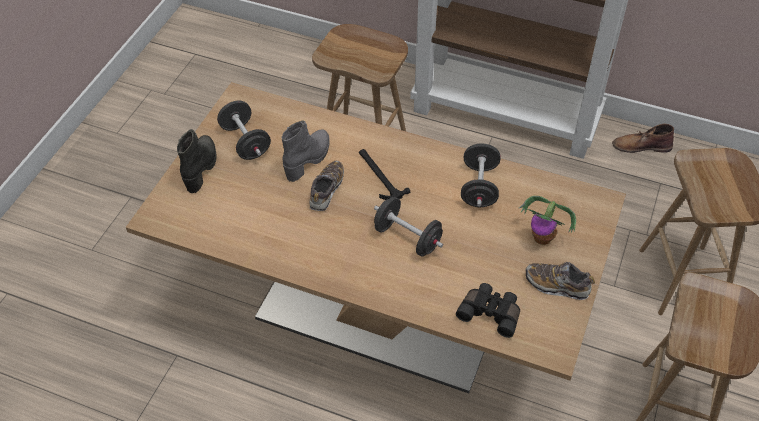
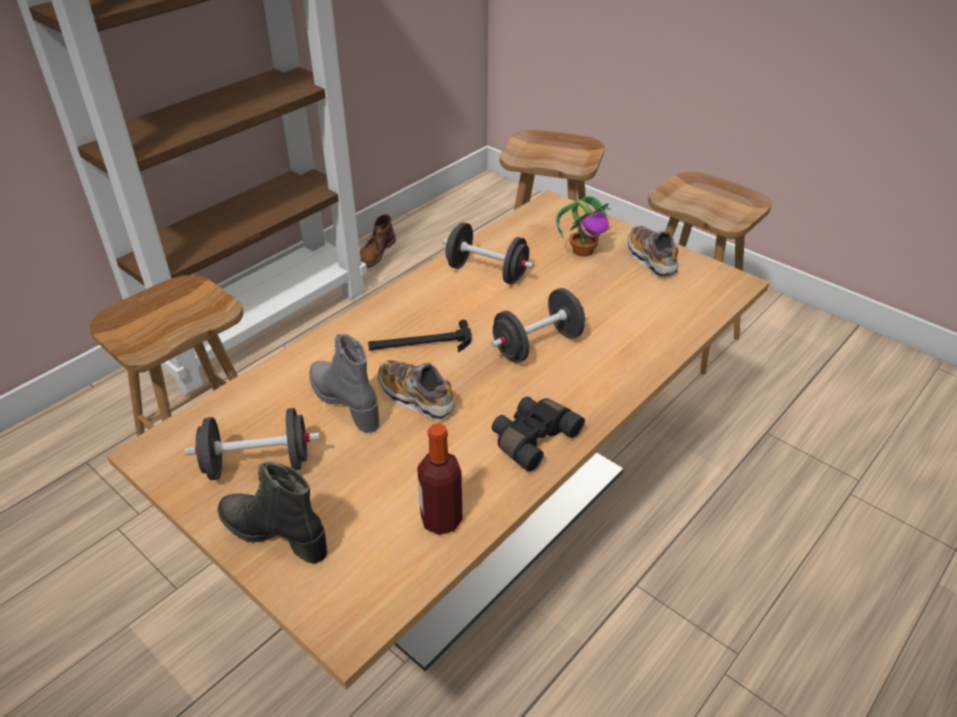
camera: 70 degrees left, 10 degrees down
black binoculars [456,283,520,338] -> black binoculars moved to [492,396,585,472]
shoe [526,262,595,300] -> shoe turned 120 degrees clockwise [628,226,678,277]
none -> bottle [417,423,463,535]

